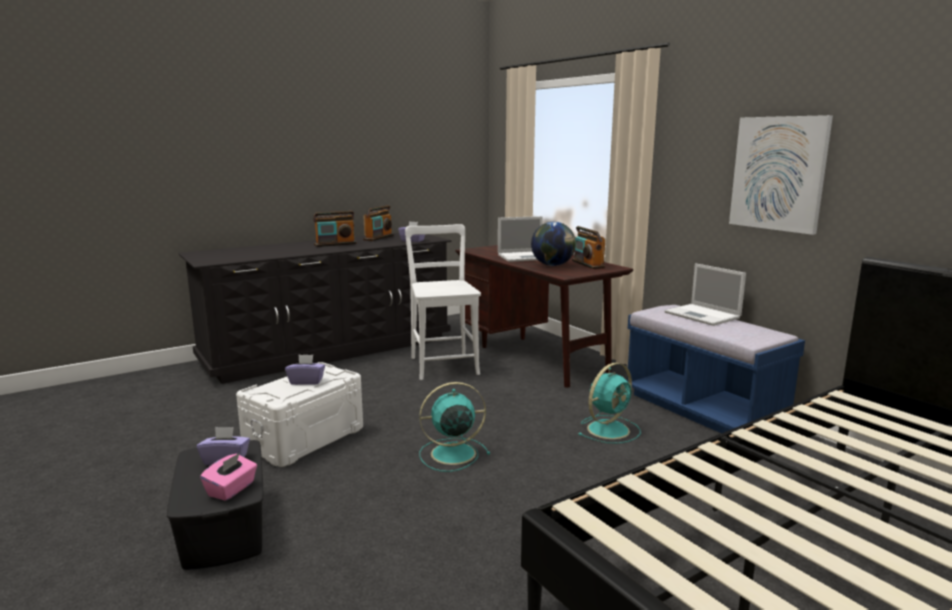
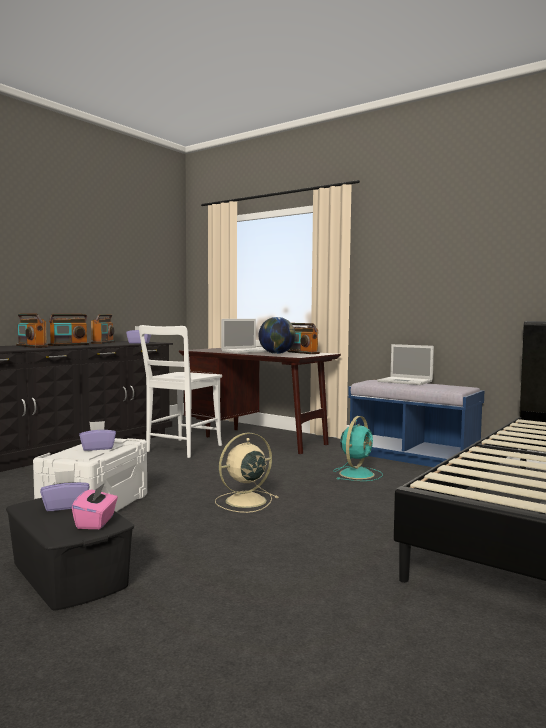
camera: 20 degrees left, 10 degrees down
white chair [405,224,481,380] -> white chair turned 120 degrees counterclockwise [139,325,222,458]
turquoise fan [419,382,490,472] -> beige fan [215,433,279,513]
picture [729,115,833,235] -> none
none -> radio [16,313,48,348]

